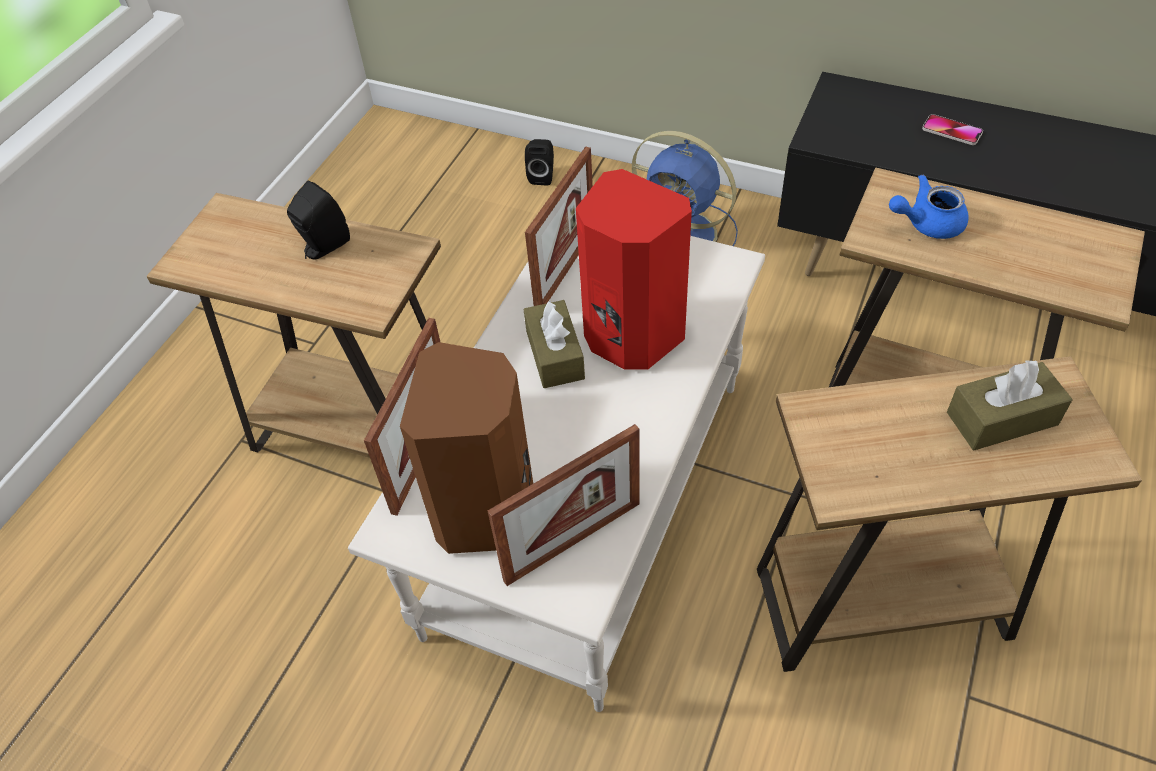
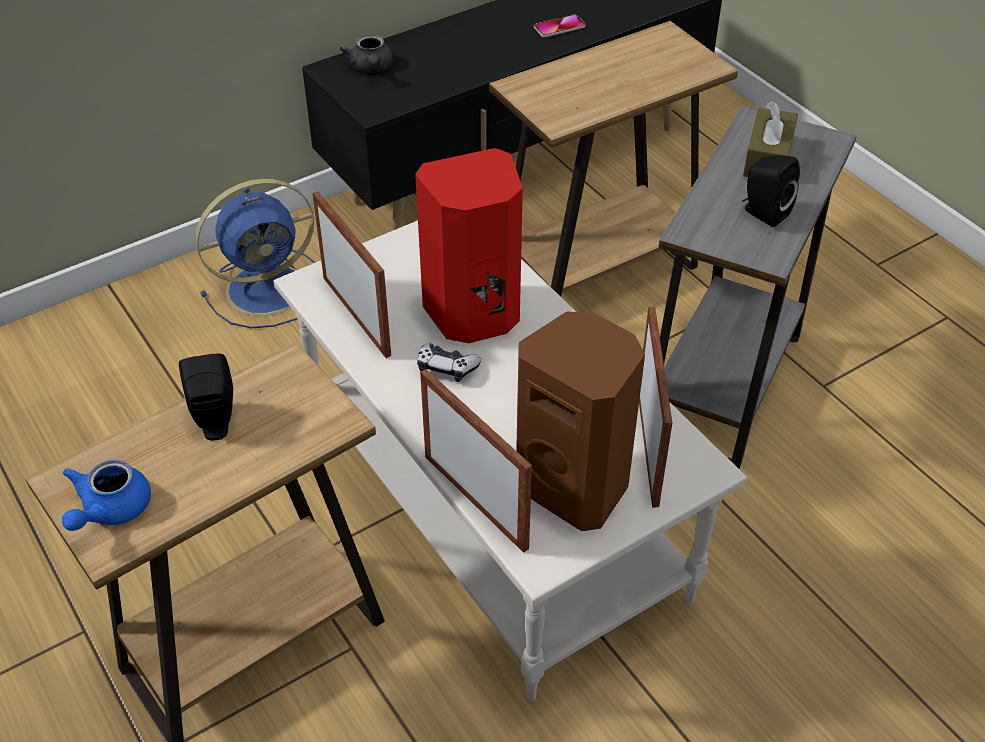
camera: 60 degrees left, 5 degrees down
brown tissue box [523,300,585,388] -> game controller [417,342,481,382]
black speaker [525,139,554,186] -> black speaker moved to [742,155,800,227]
brown side table [757,356,1142,672] -> grey side table [659,106,856,469]
blue teapot [889,174,969,239] -> blue teapot moved to [62,460,151,531]
phone [922,114,983,145] -> phone moved to [534,14,586,37]
none -> grey teapot [340,34,393,73]

